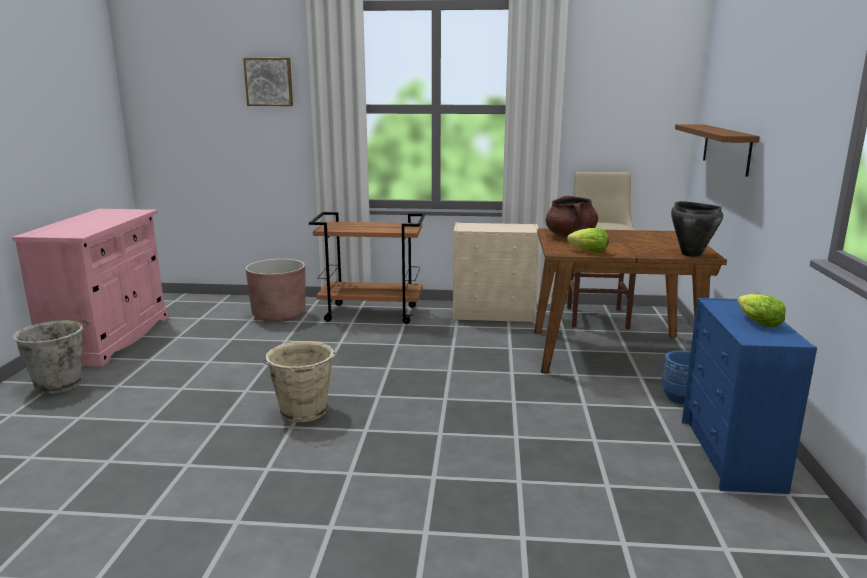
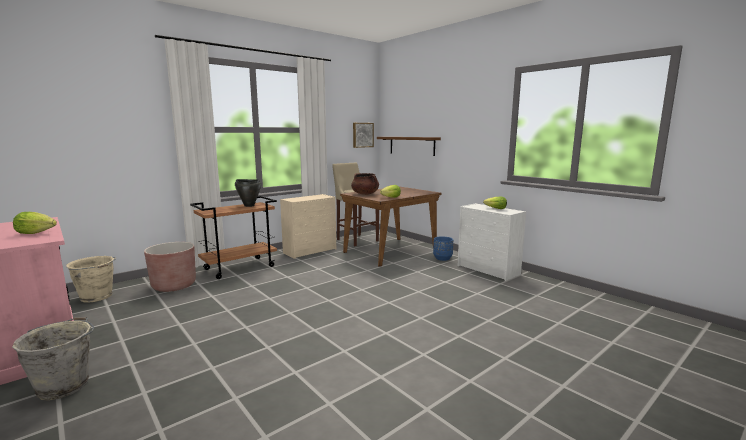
camera: 45 degrees left, 5 degrees down
picture [243,58,293,106] -> picture moved to [353,123,374,148]
beige bucket [262,341,337,422] -> beige bucket moved to [66,256,116,303]
black cooking pot [671,201,723,257] -> black cooking pot moved to [235,179,261,207]
blue dresser [682,298,817,494] -> white dresser [458,203,526,281]
none -> lettuce [13,212,57,234]

